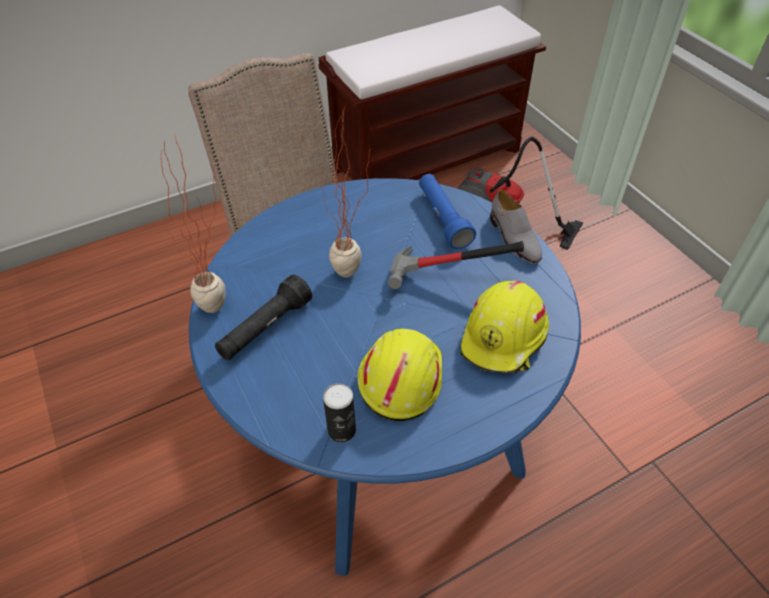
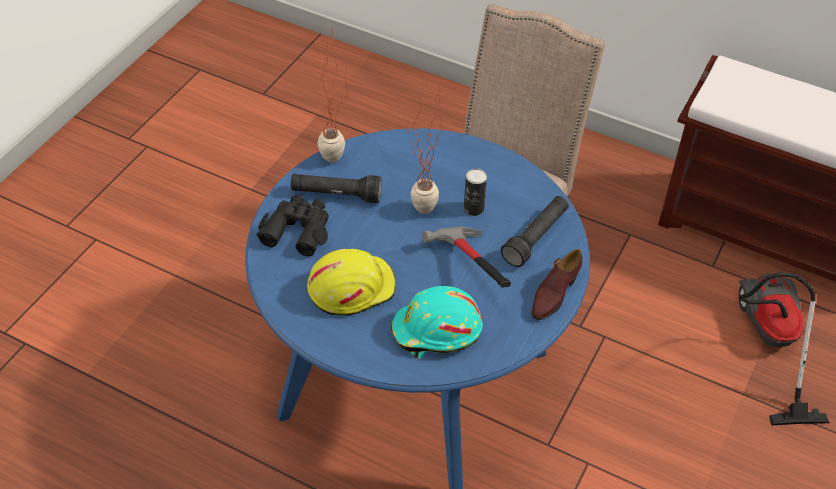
camera: 55 degrees right, 0 degrees up
can [323,383,356,442] -> can moved to [464,168,487,216]
blue flashlight [419,174,476,249] -> black flashlight [501,196,569,267]
yellow hard hat [460,281,549,373] -> turquoise hard hat [390,286,483,358]
grey shoe [490,190,542,264] -> brown shoe [531,249,582,320]
none -> black binoculars [257,195,329,256]

